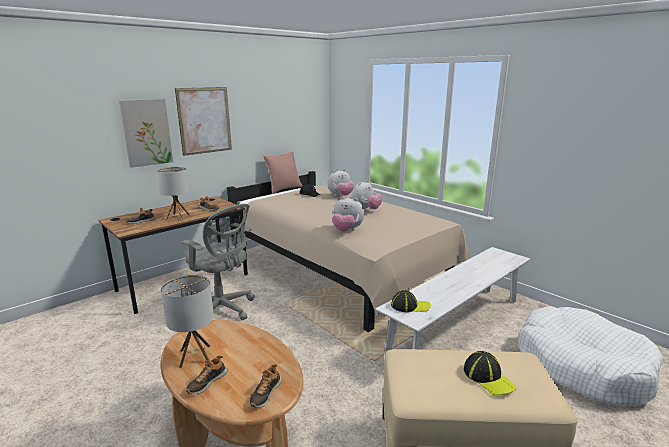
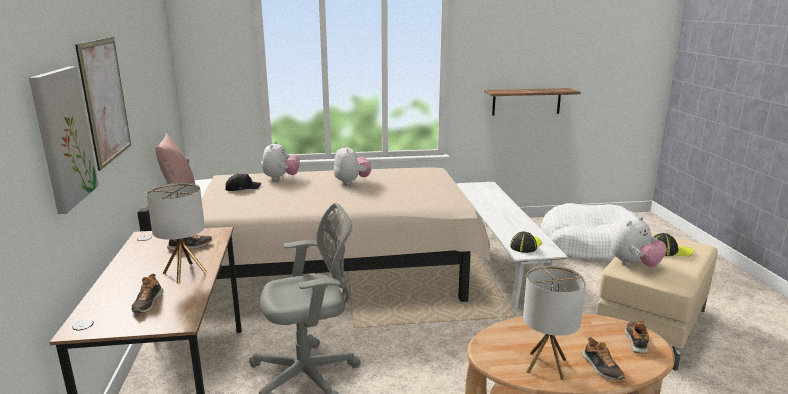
camera: 55 degrees left, 0 degrees up
shoe [249,365,282,408] -> shoe turned 135 degrees counterclockwise [625,320,649,354]
plush toy [332,197,364,231] -> plush toy moved to [611,217,667,267]
none -> shelf [484,88,581,115]

